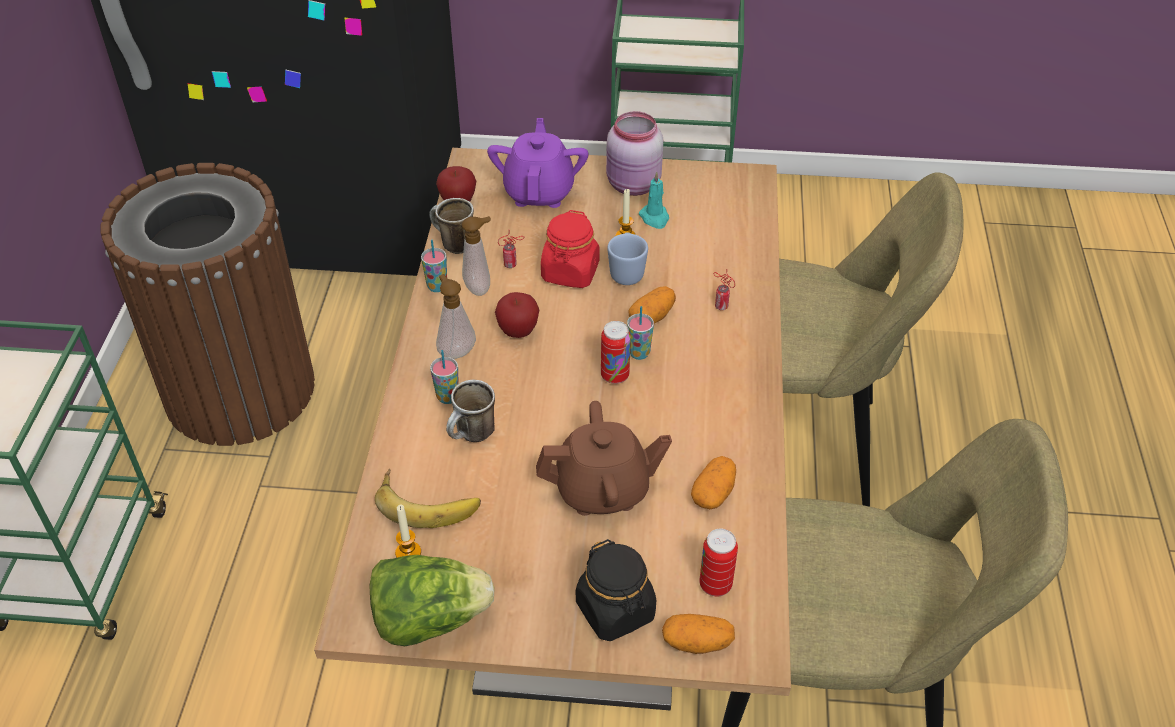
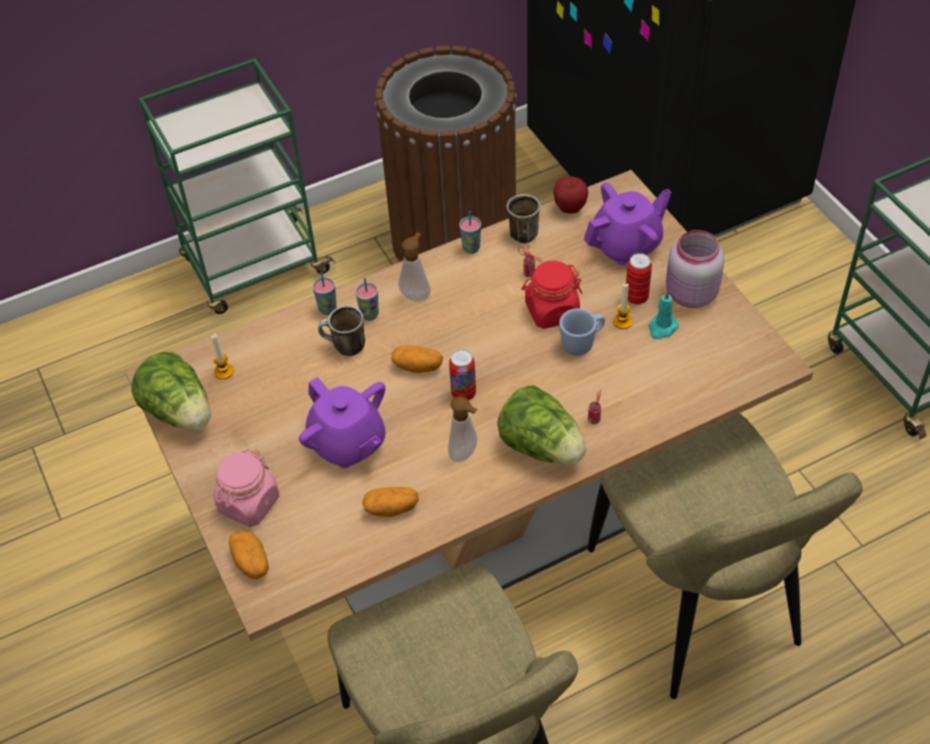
camera: 60 degrees right, 5 degrees up
banana [375,469,481,528] -> none
soap dispenser [462,216,491,296] -> soap dispenser moved to [448,396,478,462]
apple [495,292,539,338] -> none
brown teapot [536,401,672,516] -> purple teapot [299,377,386,468]
black jar [576,539,656,641] -> pink jar [214,448,279,527]
cup [627,306,654,360] -> cup moved to [313,272,337,315]
potato [629,286,676,323] -> potato moved to [391,346,443,373]
can [699,529,738,596] -> can moved to [626,253,652,305]
none -> lettuce [497,385,587,465]

